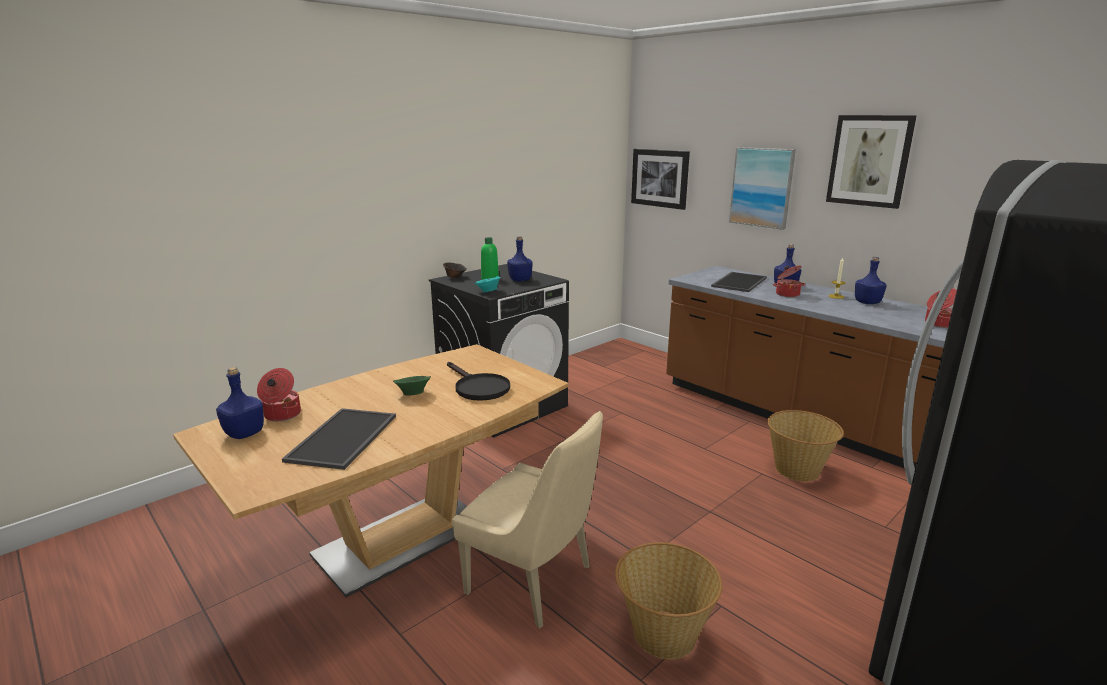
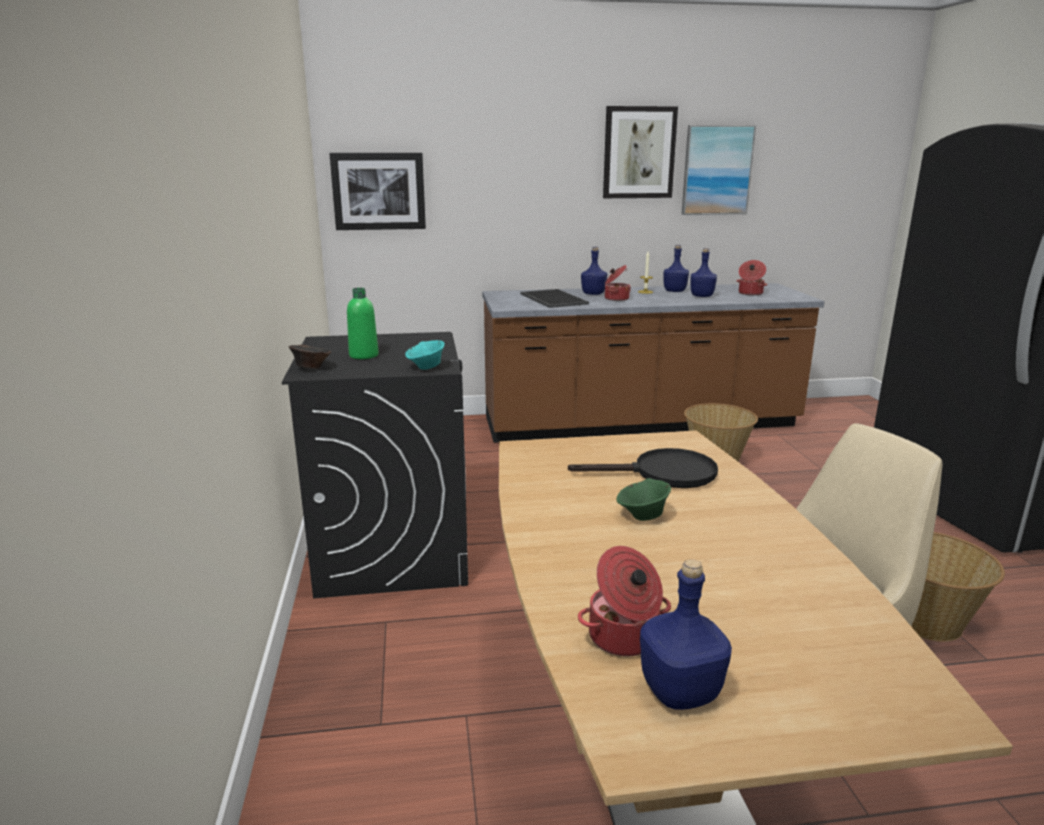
camera: 55 degrees left, 0 degrees up
tray [282,408,396,470] -> none
blue bottle [507,236,533,281] -> blue bottle moved to [690,248,717,297]
picture [729,147,796,230] -> picture moved to [682,125,756,215]

